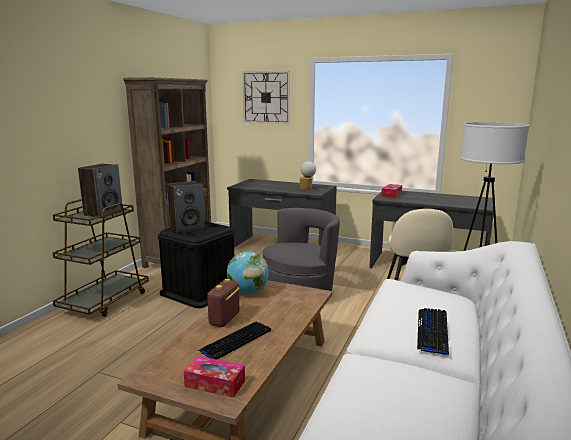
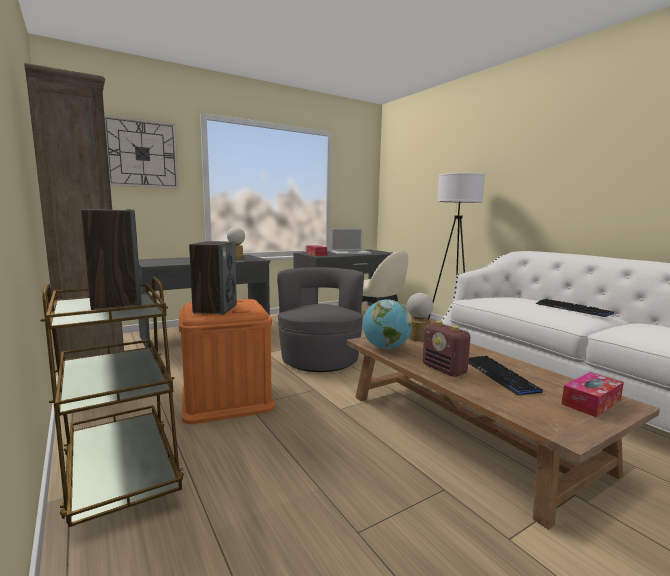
camera: 55 degrees left, 5 degrees down
black storage box [158,221,235,308] -> orange storage box [179,299,275,424]
none -> laptop [330,228,372,254]
none -> table lamp [407,293,433,342]

